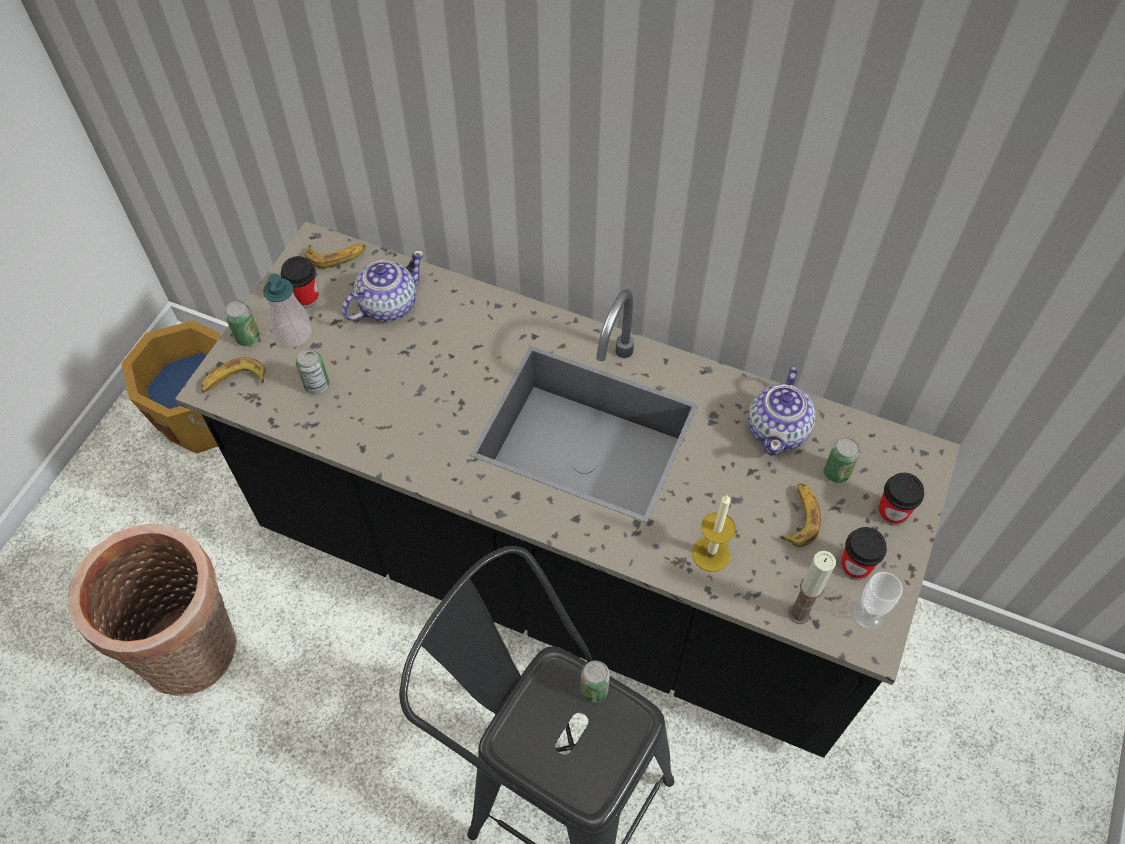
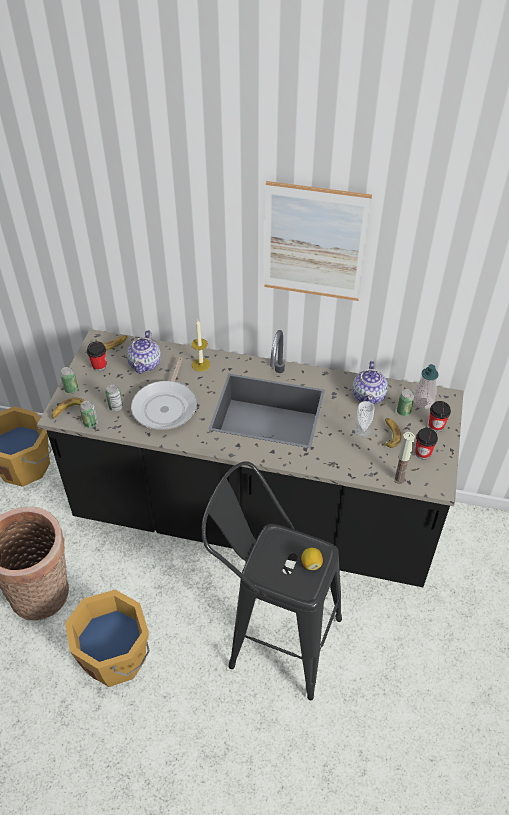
camera: 10 degrees left, 10 degrees down
soap dispenser [263,273,312,348] -> soap dispenser moved to [413,364,439,409]
teapot [342,250,424,322] -> teapot turned 150 degrees clockwise [127,330,161,374]
can [580,661,610,702] -> can moved to [80,401,98,428]
candle [692,495,736,572] -> candle moved to [191,320,210,372]
cup [852,572,903,630] -> cup moved to [354,401,375,437]
none -> orange bucket [65,590,150,687]
none -> frying pan [131,357,197,430]
none -> picture [264,181,372,301]
none -> lemon [301,548,323,570]

